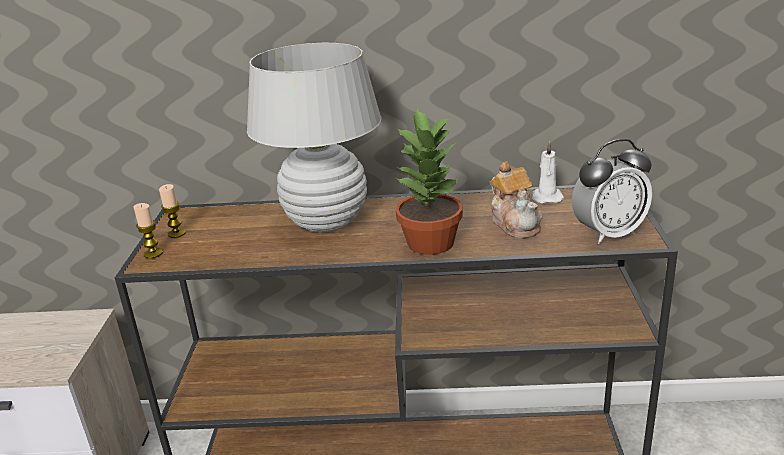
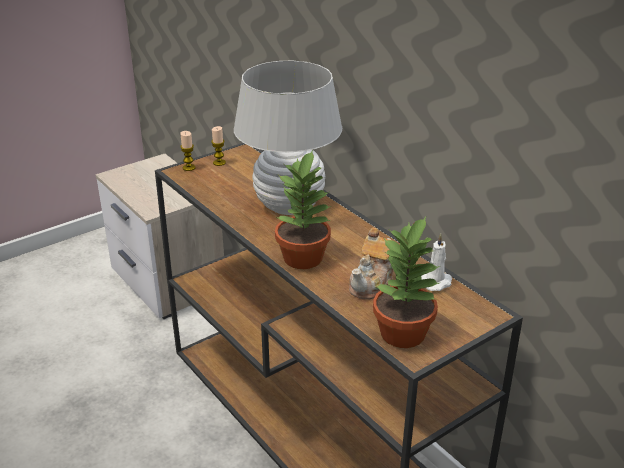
camera: 50 degrees right, 5 degrees up
alarm clock [572,139,652,244] -> potted plant [373,217,440,348]

